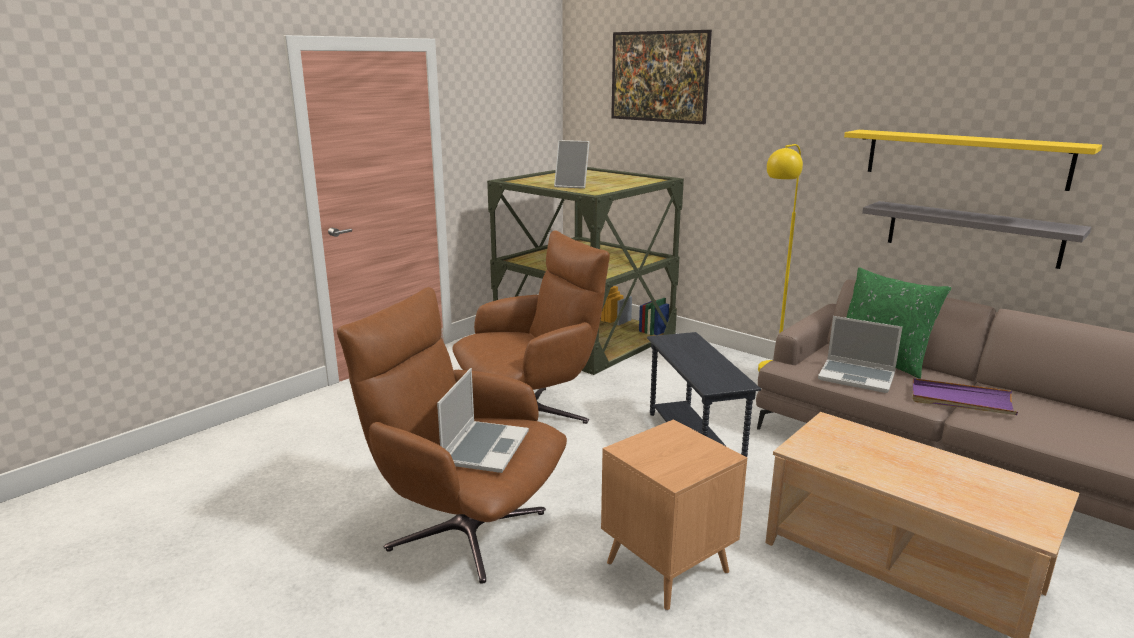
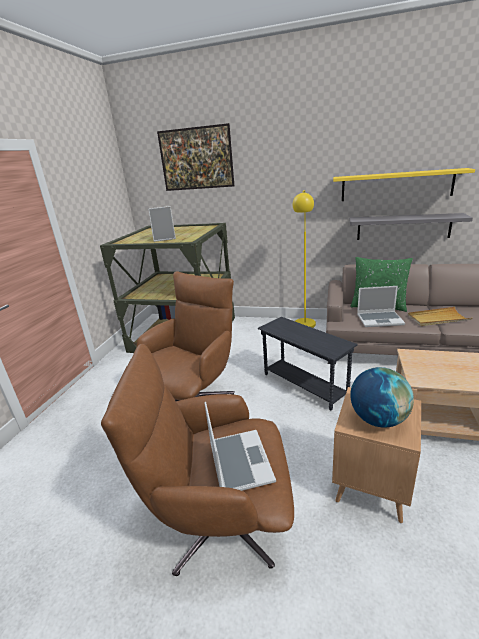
camera: 25 degrees left, 5 degrees up
purple tray [912,378,1018,415] -> beige tray [408,307,472,326]
none -> globe [350,367,414,428]

